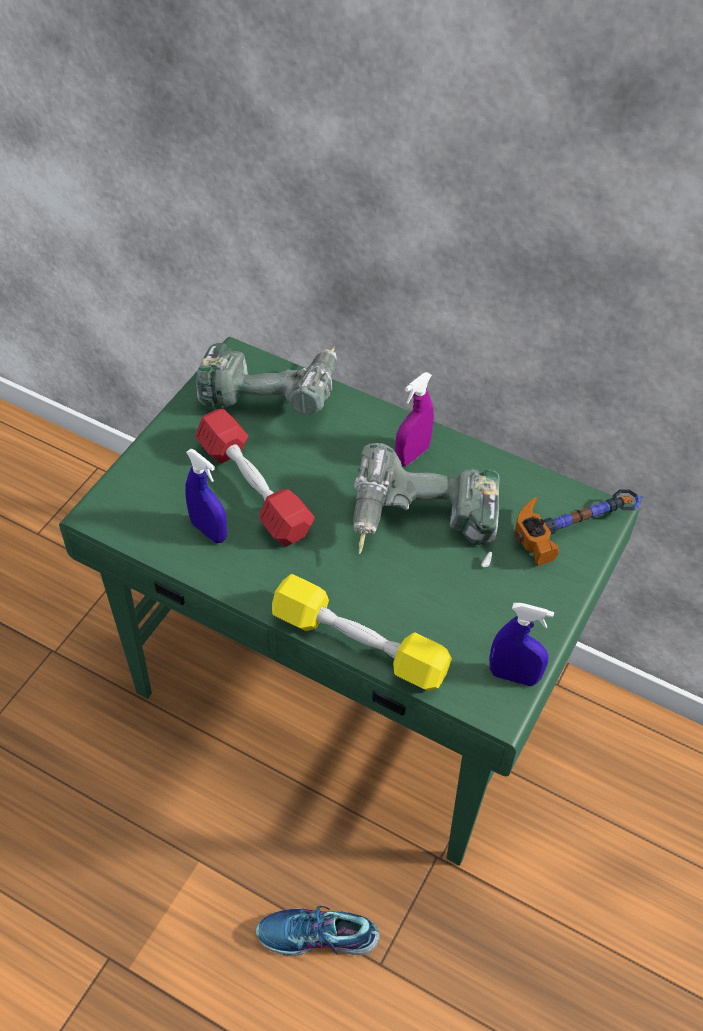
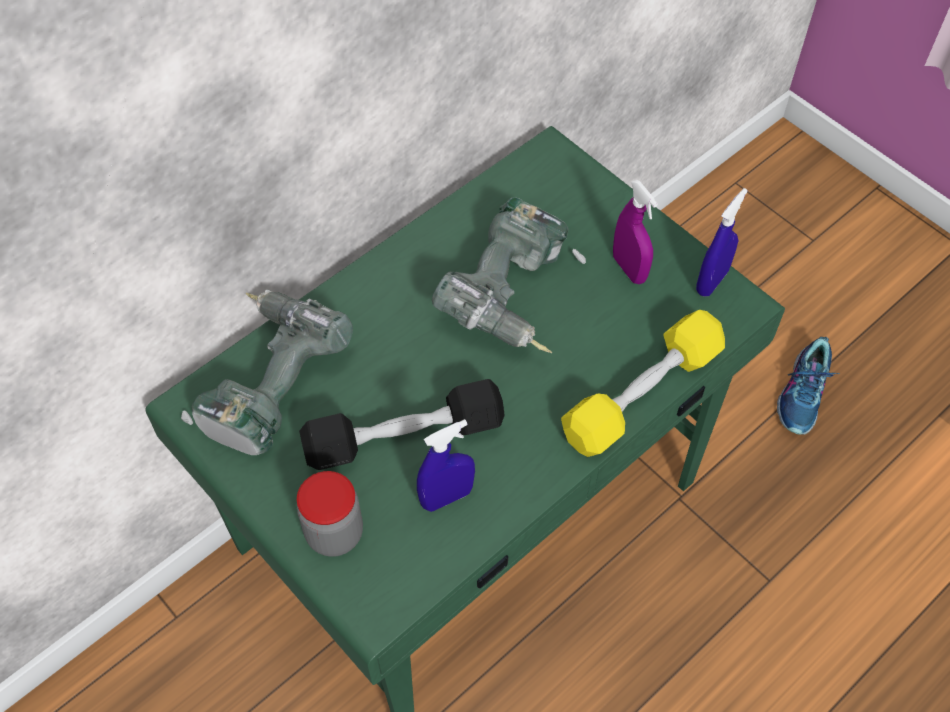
camera: 70 degrees left, 5 degrees up
red dumbbell [195,409,315,546] -> black dumbbell [299,379,505,470]
shoe [256,906,380,956] -> shoe moved to [777,337,840,435]
purple spray bottle [395,372,434,466] -> purple spray bottle moved to [613,180,658,284]
hammer [514,490,643,566] -> none
none -> jar [297,471,363,557]

